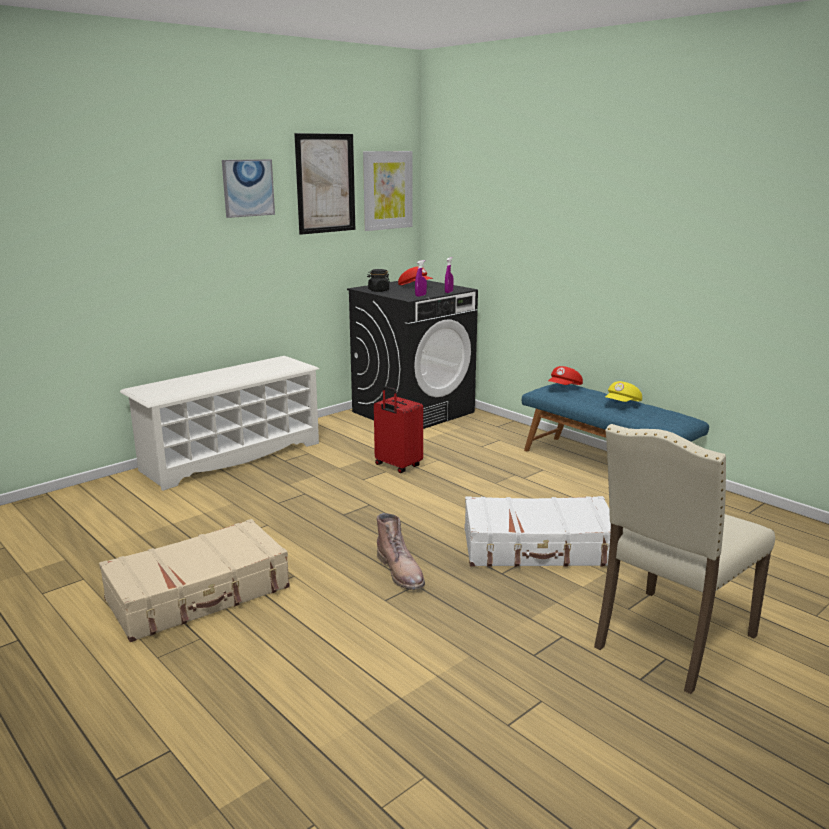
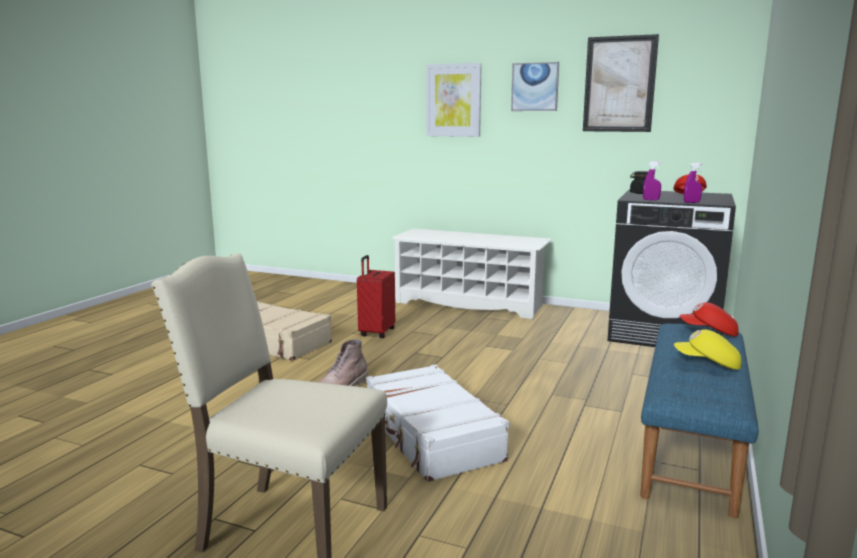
camera: 65 degrees right, 5 degrees down
picture [363,151,413,231] -> picture moved to [426,63,482,137]
red suitcase [374,386,423,473] -> red suitcase moved to [357,255,395,338]

